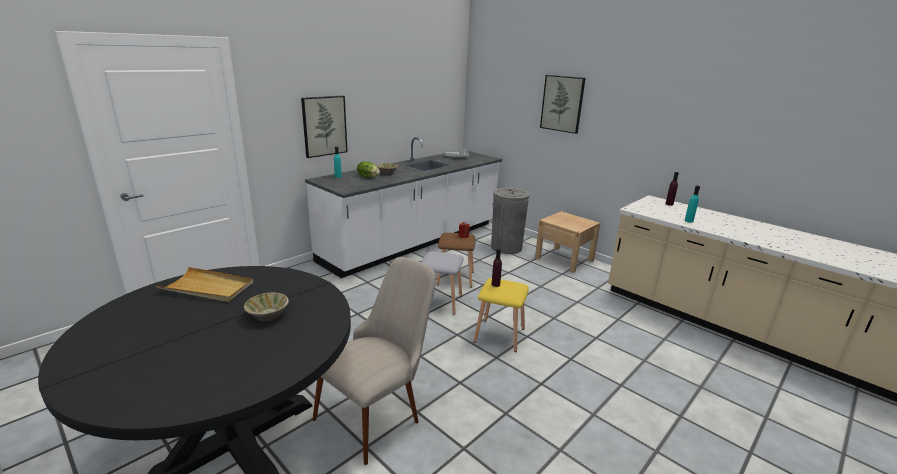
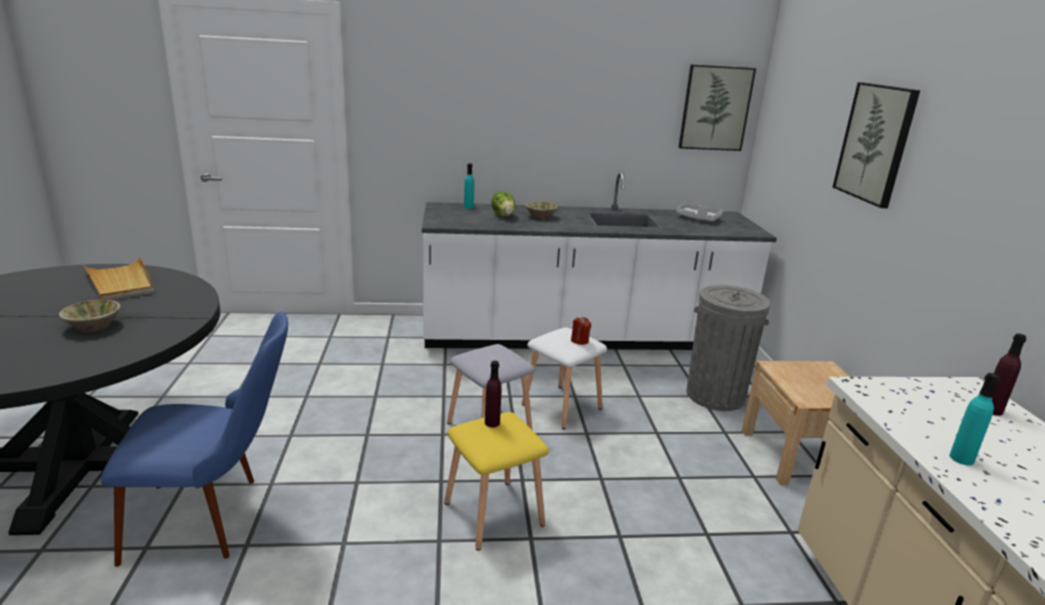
camera: 40 degrees right, 0 degrees up
picture [301,96,348,158] -> picture moved to [679,65,756,151]
beige chair [313,257,436,465] -> blue chair [101,312,288,567]
brown stool [437,233,475,288] -> white stool [522,327,607,429]

